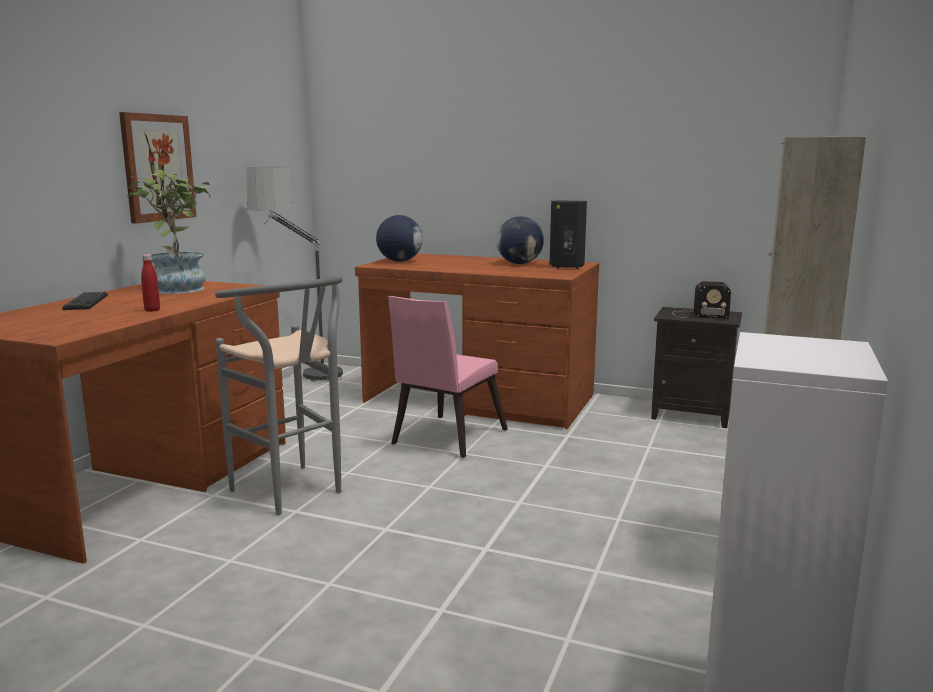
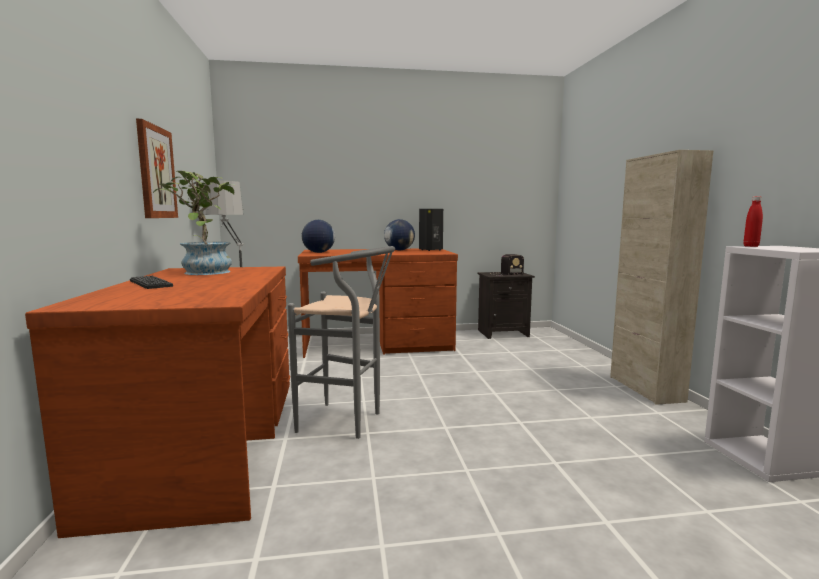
camera: 30 degrees left, 5 degrees down
red bottle [141,254,160,312] -> red bottle moved to [743,196,763,247]
pink chair [388,296,508,458] -> none

